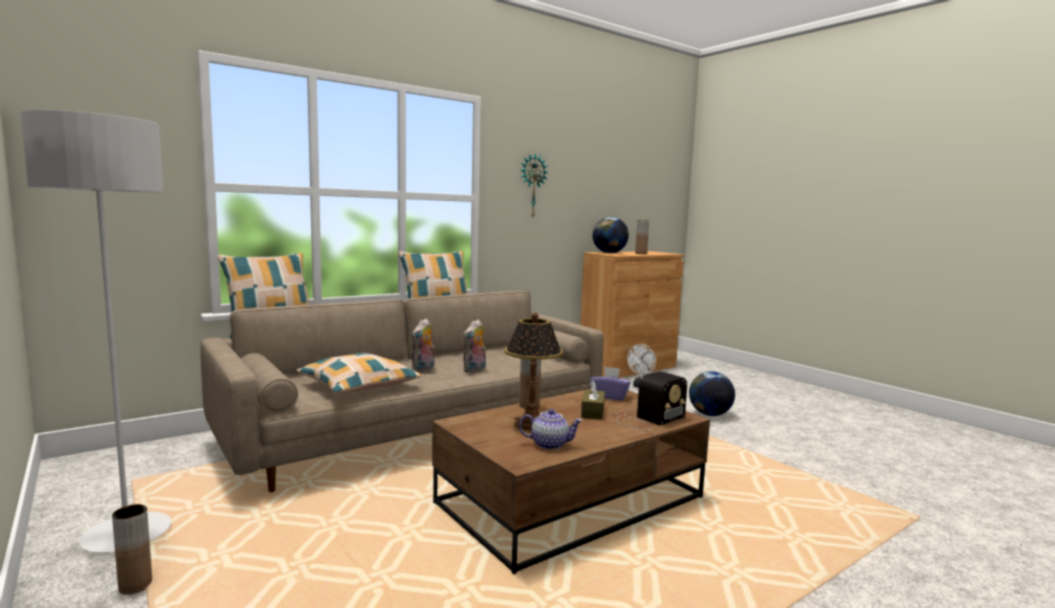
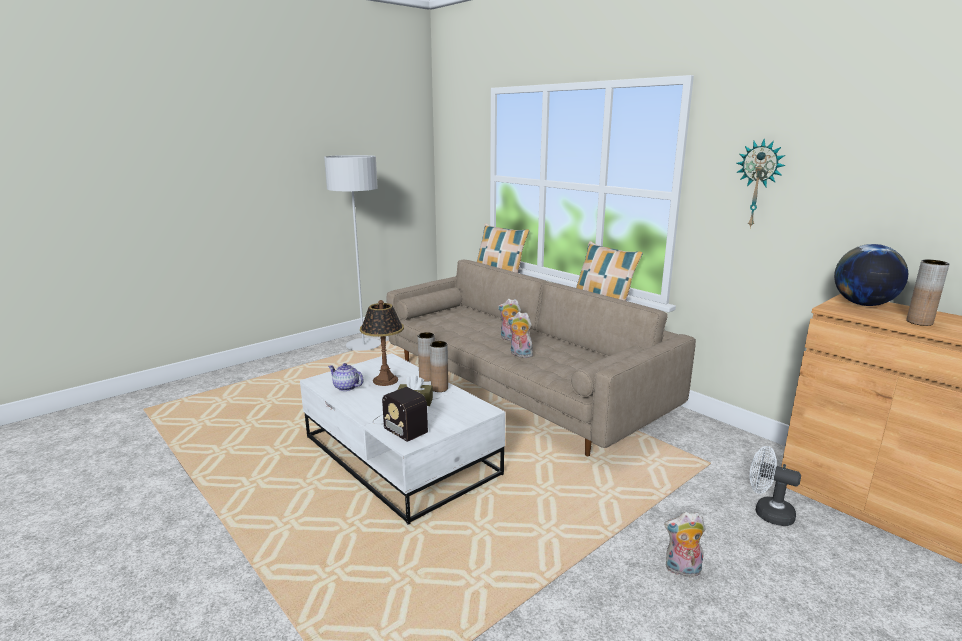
camera: 85 degrees right, 10 degrees up
brown vase [112,504,152,594] -> brown vase moved to [430,341,448,392]
pillow [297,353,422,394] -> none
brown coffee table [432,389,710,574] -> white coffee table [300,353,506,525]
teapot [519,409,583,450] -> teapot turned 120 degrees clockwise [328,363,364,391]
purple tissue box [590,367,631,401] -> none
globe [689,371,735,416] -> plush toy [664,512,706,577]

